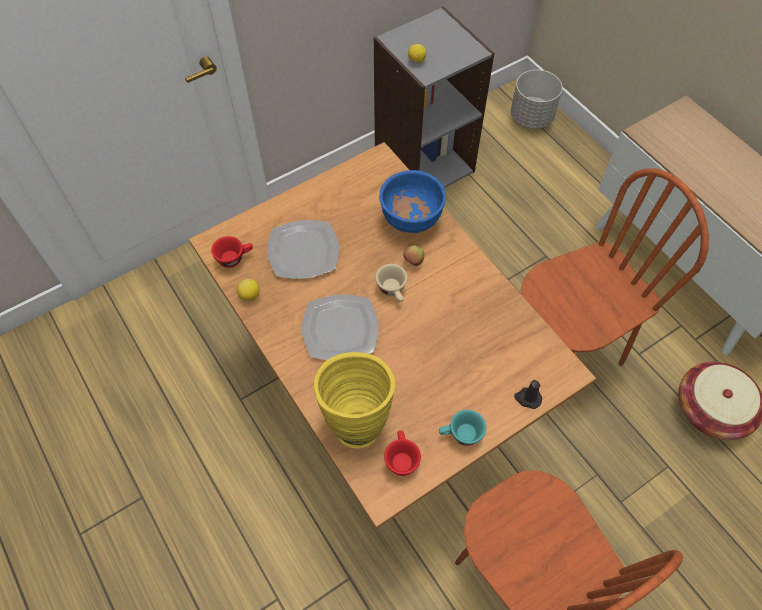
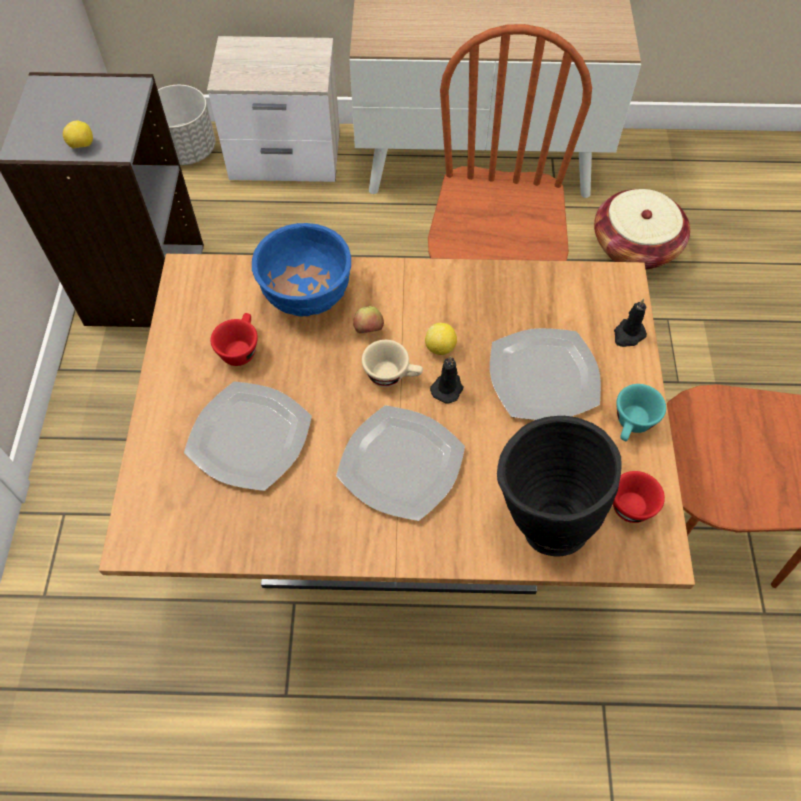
camera: 55 degrees left, 0 degrees up
red cup [211,236,253,268] -> red cup moved to [211,313,258,366]
lemon [237,279,259,301] -> lemon moved to [425,323,457,355]
yellow vase [314,352,395,448] -> black vase [497,416,622,557]
none -> nightstand [207,36,340,182]
none -> black candle [430,356,464,403]
none -> plate [490,328,601,420]

